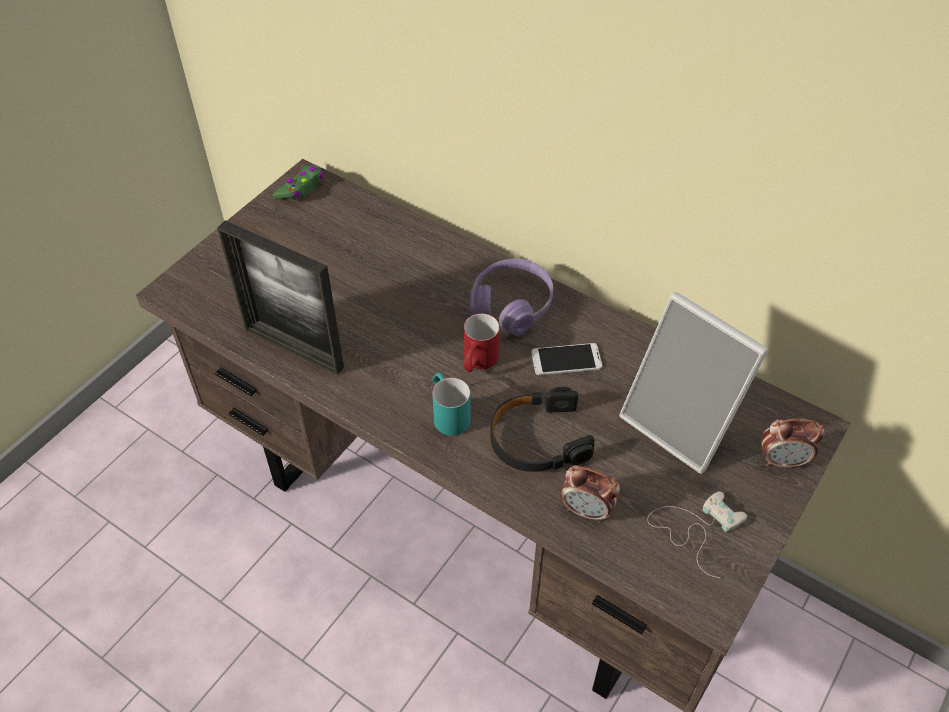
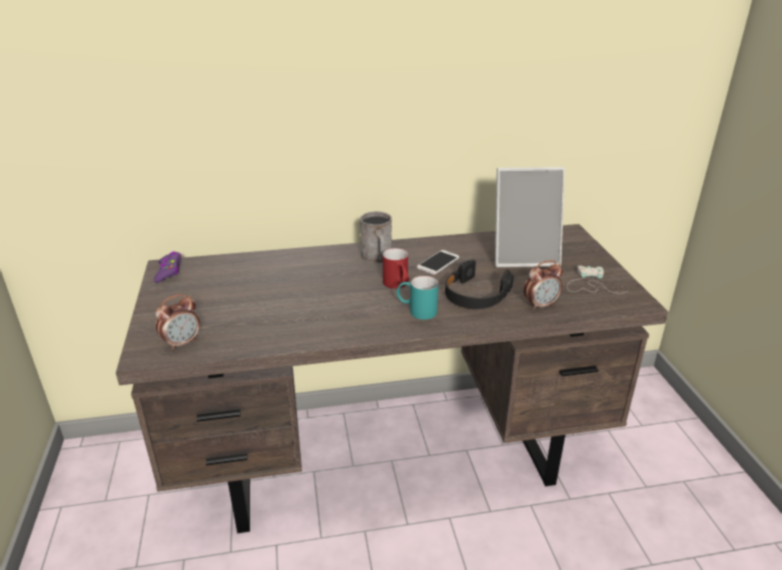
camera: 45 degrees left, 20 degrees down
picture frame [217,220,344,375] -> none
green game controller [273,165,323,200] -> purple game controller [154,251,181,283]
purple headphones [470,258,553,336] -> grey mug [360,211,392,263]
alarm clock [761,418,824,468] -> alarm clock moved to [155,294,200,351]

